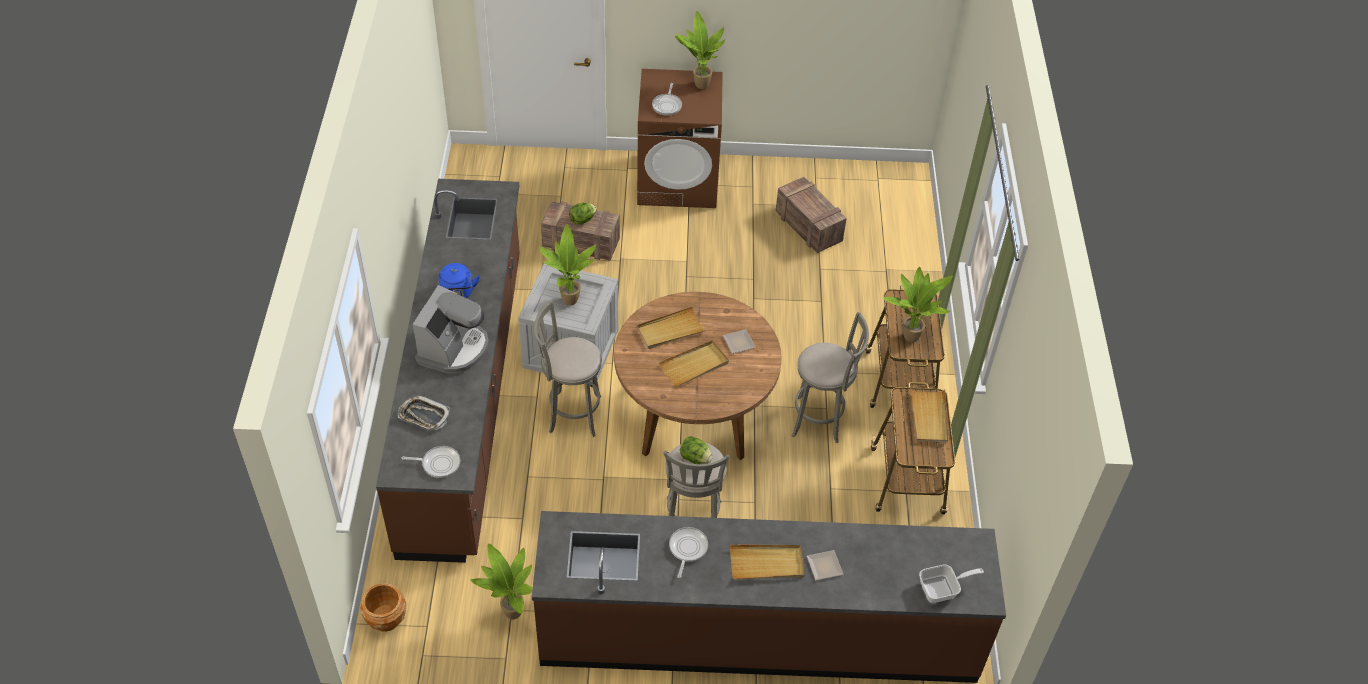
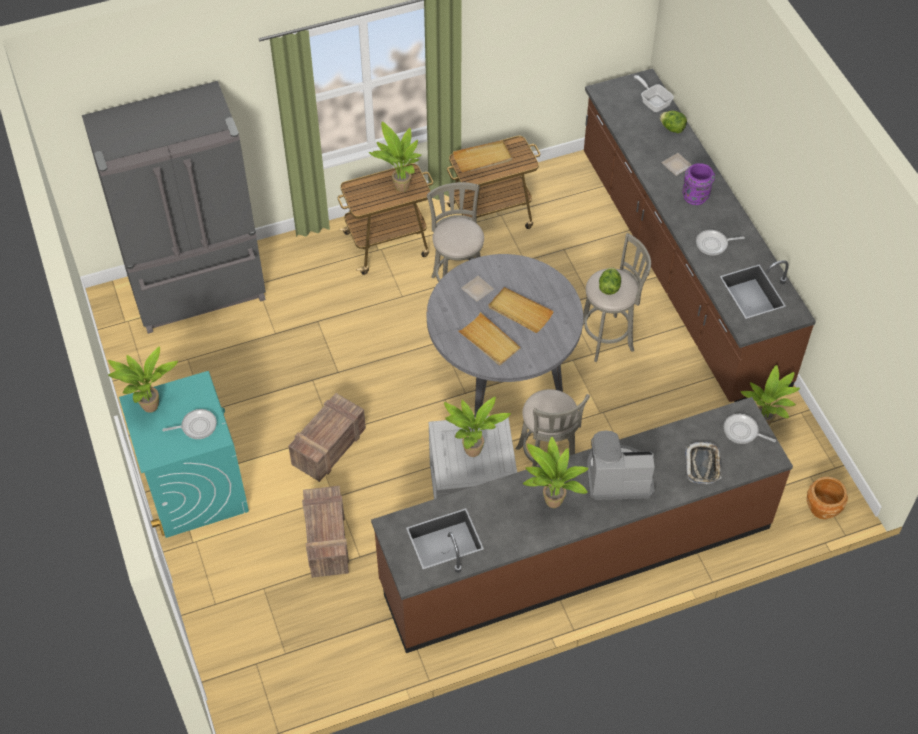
camera: 110 degrees left, 5 degrees up
frying pan [402,446,460,478] -> frying pan turned 45 degrees counterclockwise [724,414,776,444]
blue kettle [438,263,480,298] -> potted plant [523,437,589,508]
lettuce [569,202,597,225] -> lettuce moved to [660,111,687,133]
brown dining table [614,292,782,460] -> grey dining table [427,254,583,417]
brown washing machine [637,69,723,208] -> turquoise washing machine [119,371,249,538]
beige tray [730,544,804,579] -> purple vase [682,163,715,205]
crate [776,177,847,253] -> crate moved to [288,393,366,482]
none -> grey fridge [82,81,266,334]

